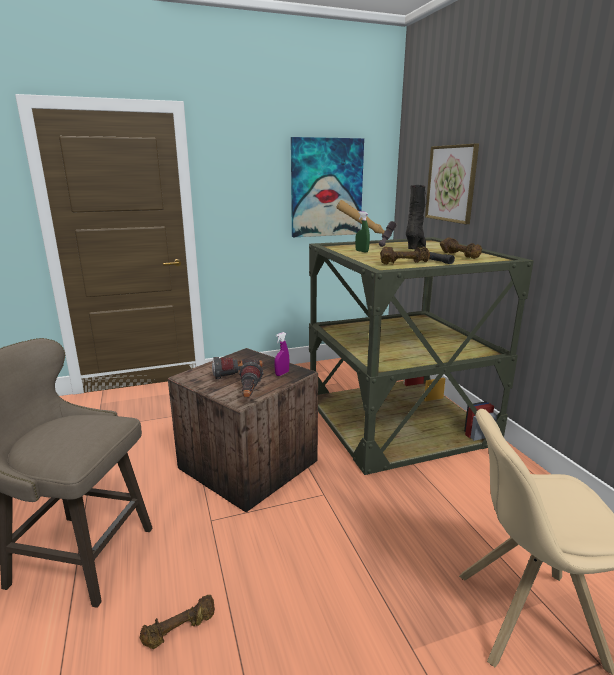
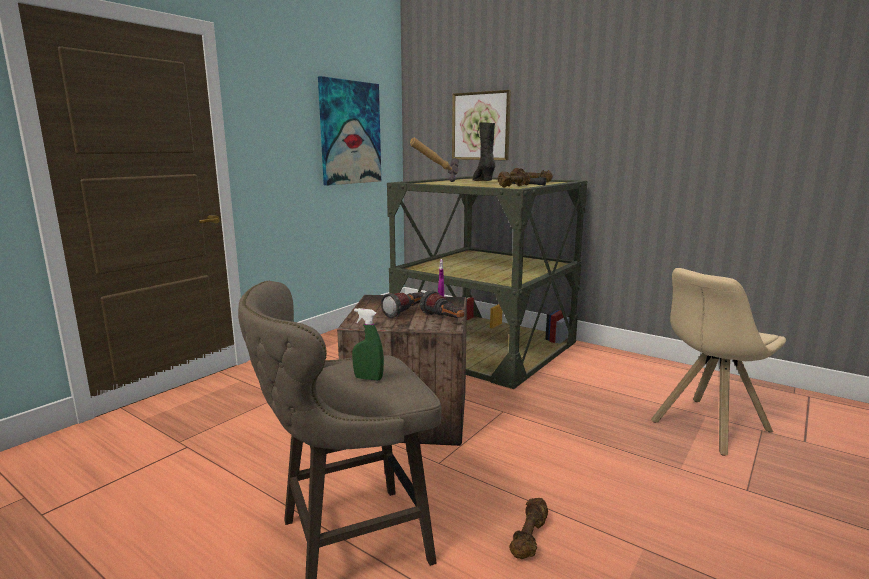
camera: 35 degrees left, 5 degrees down
green spray bottle [355,211,370,252] -> green spray bottle moved to [352,308,384,380]

